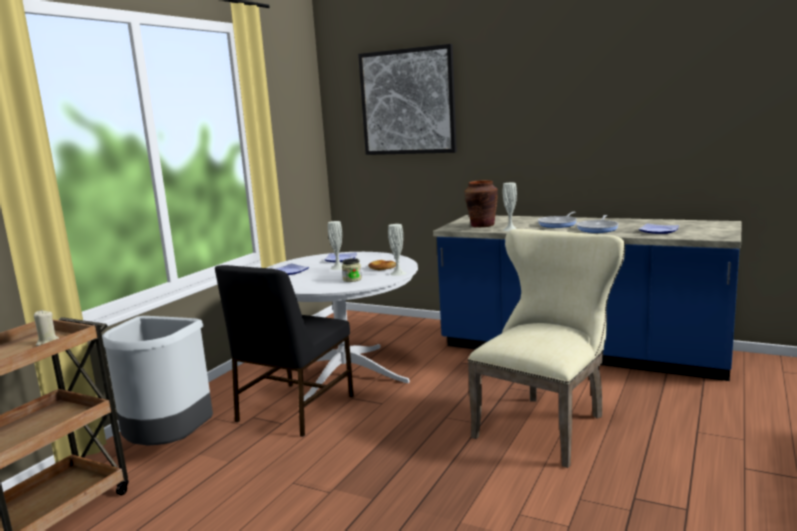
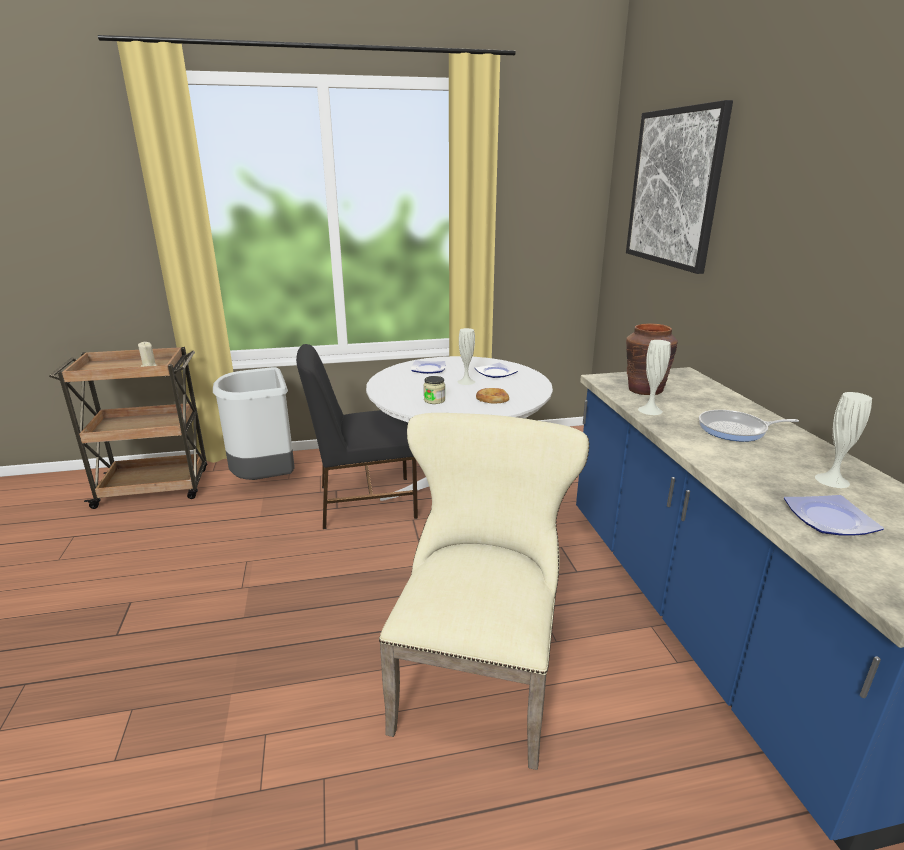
camera: 50 degrees right, 10 degrees up
white vase [388,224,406,276] -> white vase moved to [815,392,872,488]
beige chair [468,229,625,468] -> beige chair turned 75 degrees counterclockwise [379,413,590,770]
frying pan [577,215,619,233] -> none

